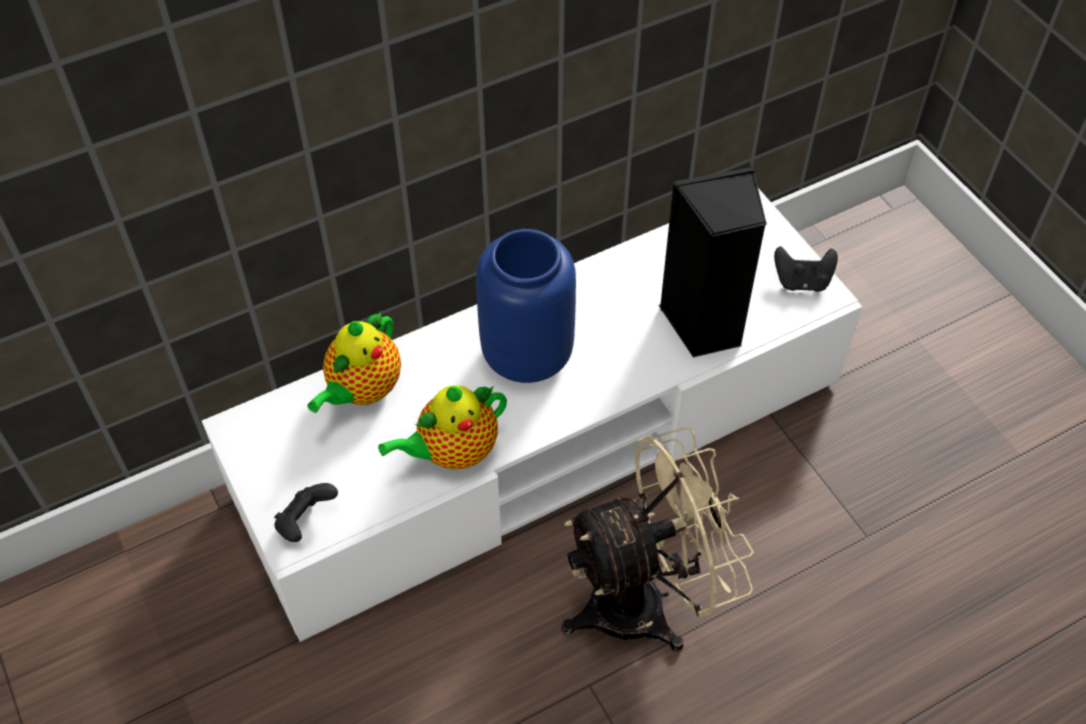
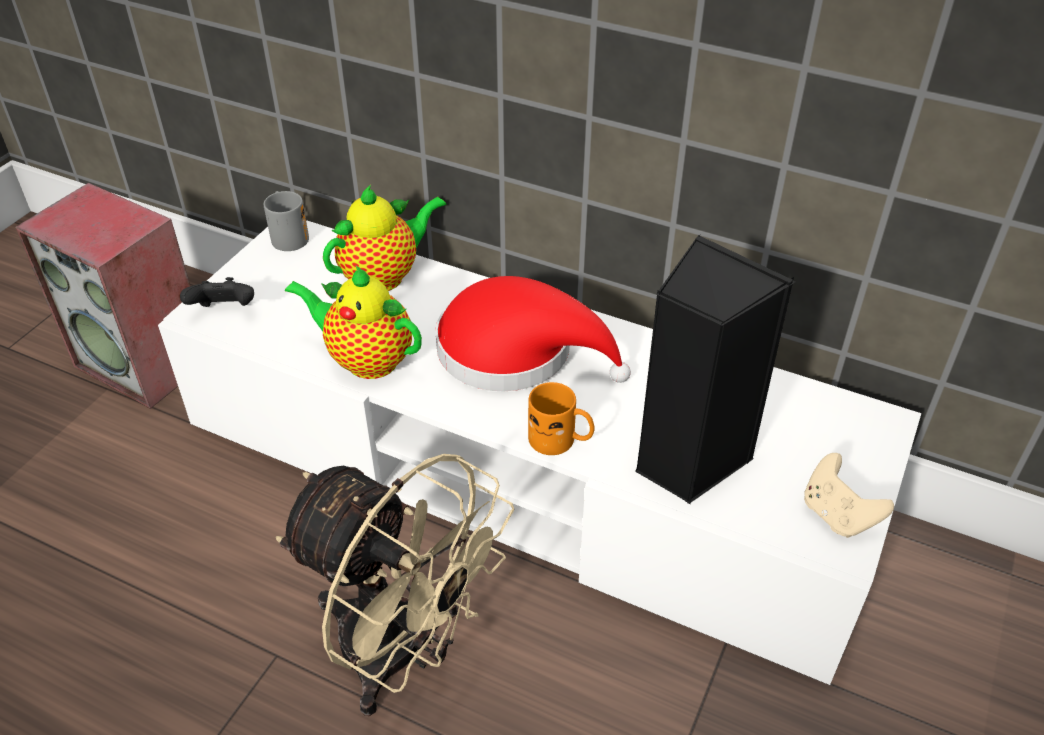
camera: 55 degrees right, 10 degrees down
teapot [307,311,401,413] -> teapot turned 150 degrees clockwise [323,185,446,291]
blue vase [476,229,576,383] -> red hat [435,276,631,391]
black game controller [774,246,838,292] -> beige game controller [804,453,894,538]
none -> speaker [15,183,191,409]
none -> grey mug [264,191,309,251]
none -> orange mug [528,382,595,455]

